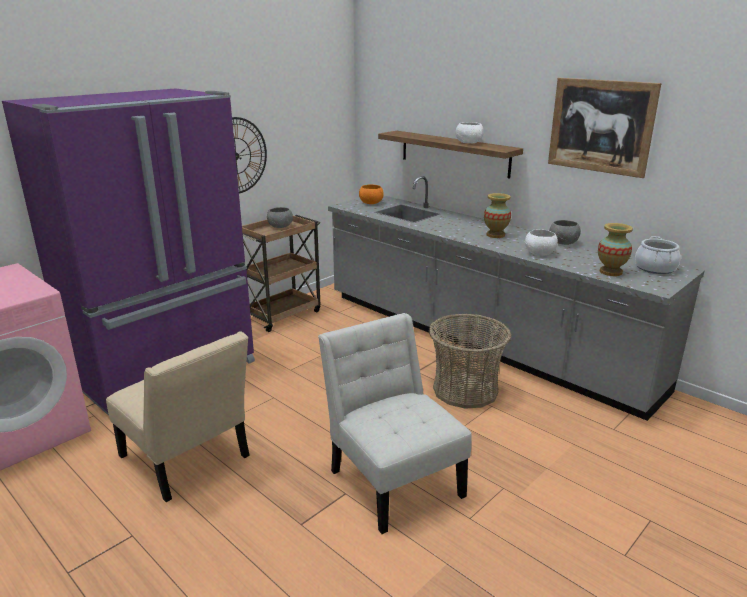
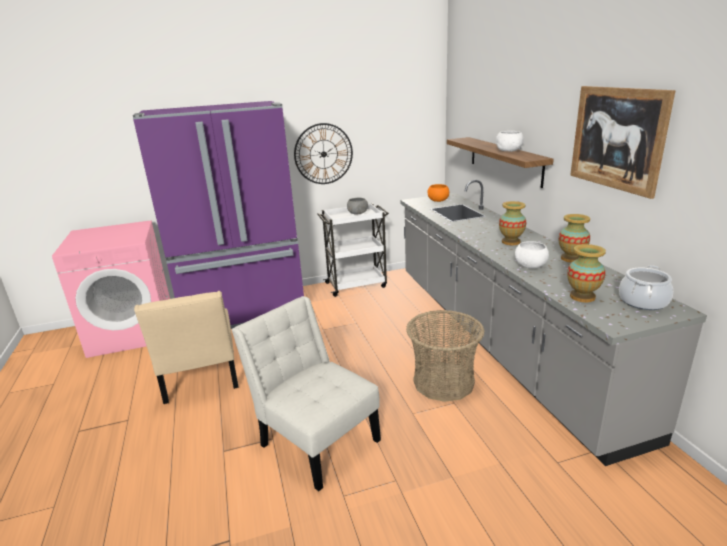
camera: 30 degrees right, 0 degrees up
brown cart [242,215,320,332] -> white cart [317,203,389,297]
white chair [318,313,472,534] -> white chair turned 45 degrees counterclockwise [232,296,381,491]
grey bowl [549,220,581,245] -> vase [559,214,590,263]

